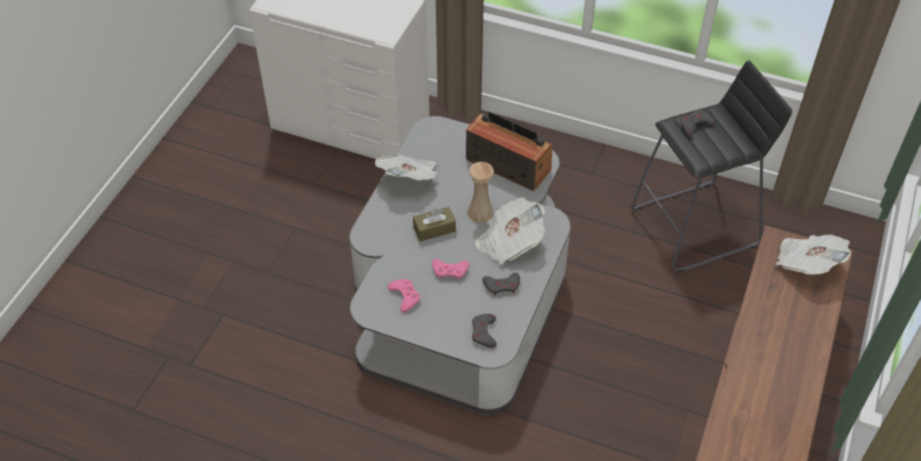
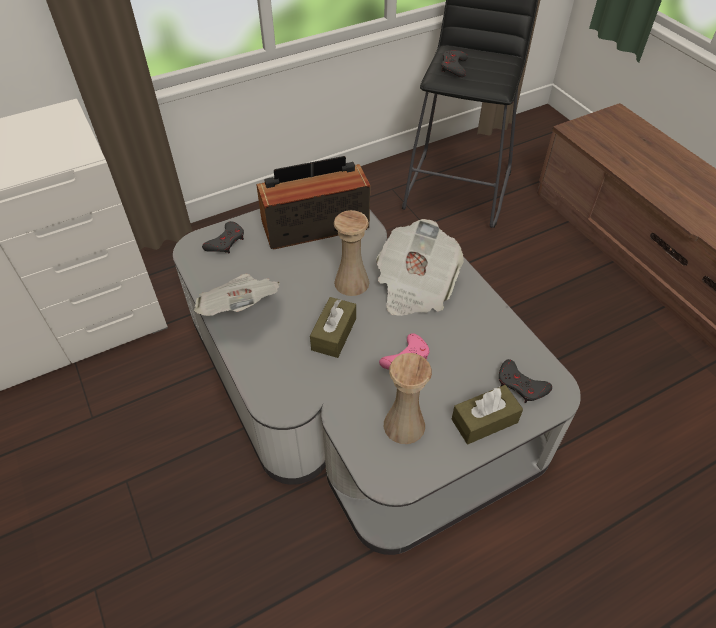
camera: 50 degrees left, 0 degrees up
pink game controller [388,279,420,313] -> beige vase [384,353,432,444]
grey game controller [482,273,520,296] -> grey game controller moved to [202,221,244,253]
newspaper [775,234,851,275] -> none
none -> brown tissue box [451,385,523,444]

